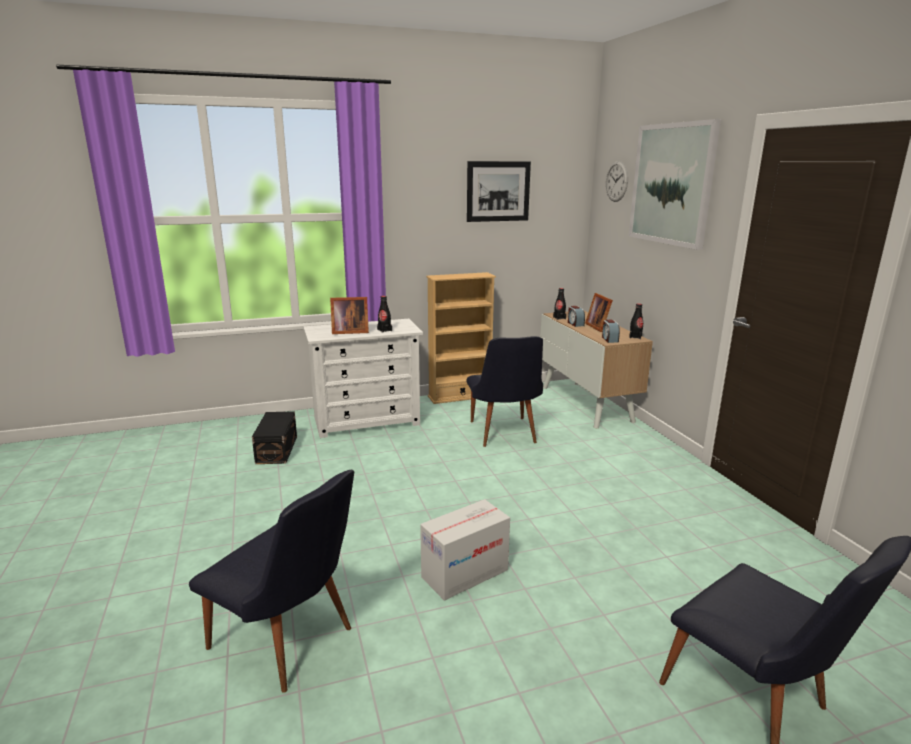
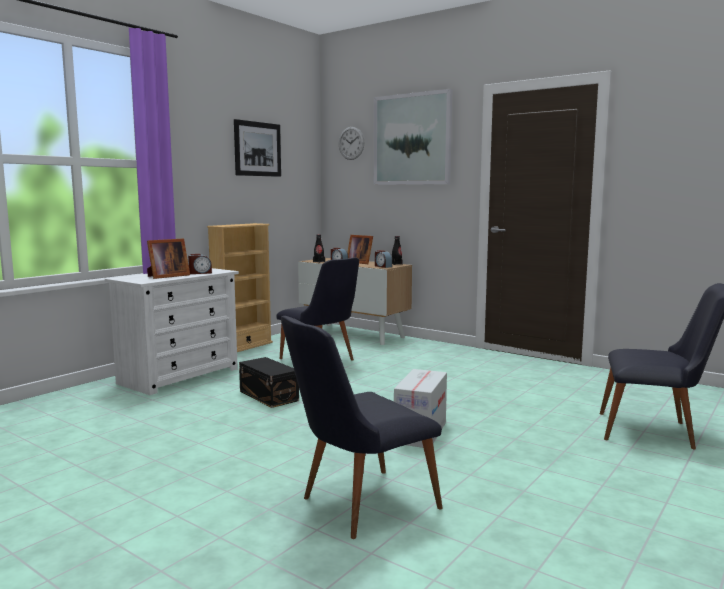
camera: 35 degrees left, 10 degrees down
black chair [189,470,354,693] -> black chair turned 150 degrees clockwise [281,316,443,539]
black storage box [252,411,297,464] -> black storage box moved to [239,357,299,408]
black bottle [377,296,392,333] -> alarm clock [188,254,212,274]

